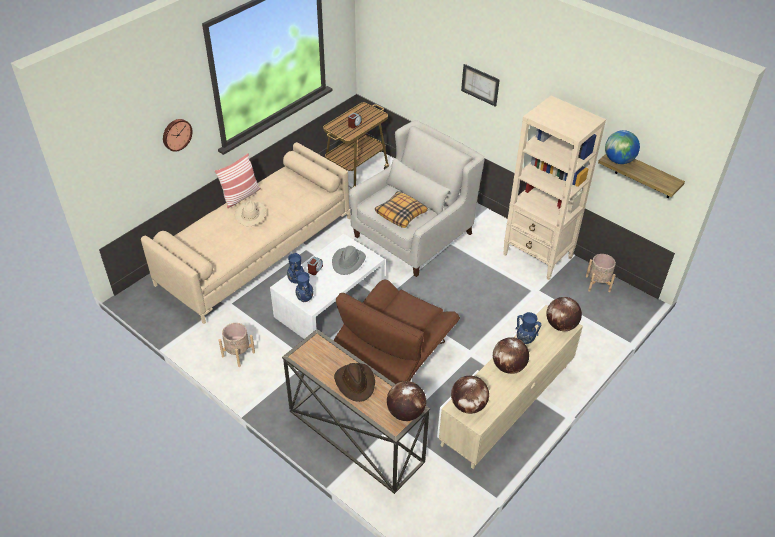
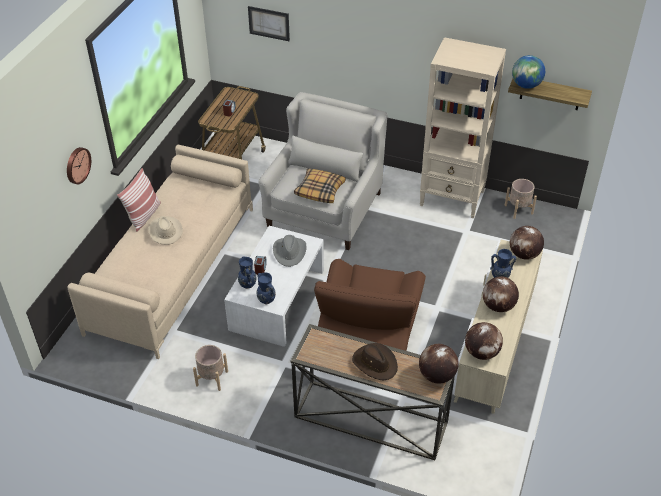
camera: 20 degrees left, 0 degrees up
picture [461,64,500,107] -> picture moved to [248,6,290,41]

